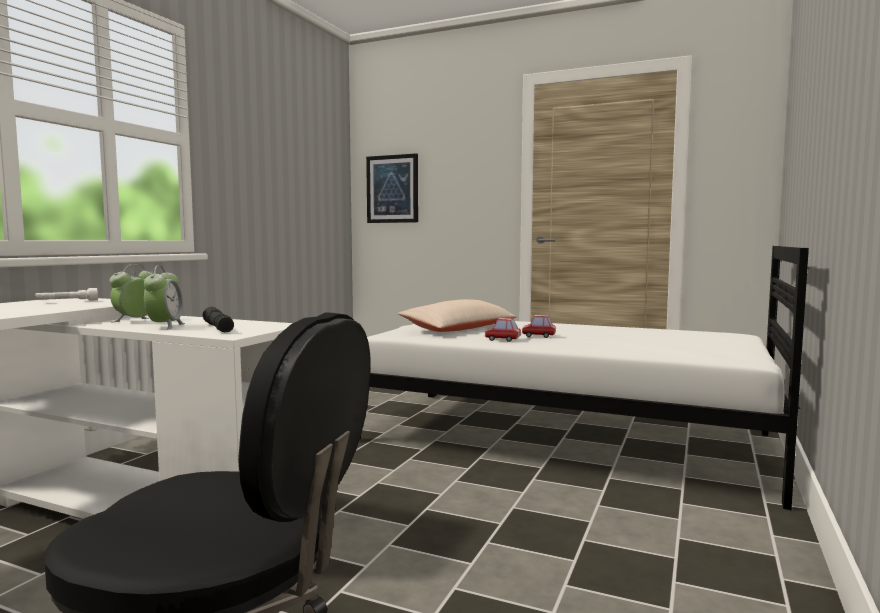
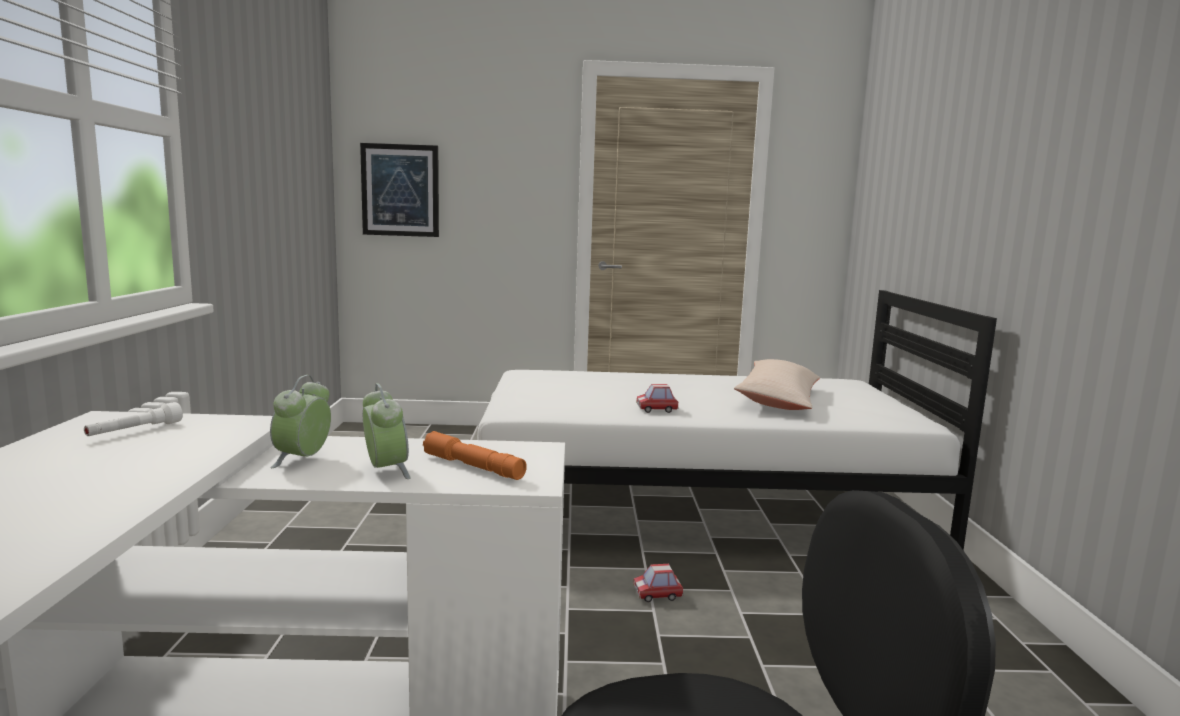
camera: 25 degrees left, 5 degrees up
grey flashlight [203,307,234,332] -> orange flashlight [423,431,527,480]
beige pillow [398,299,517,332] -> beige pillow moved to [734,359,820,410]
toy car [522,315,556,338] -> toy car moved to [633,564,683,602]

